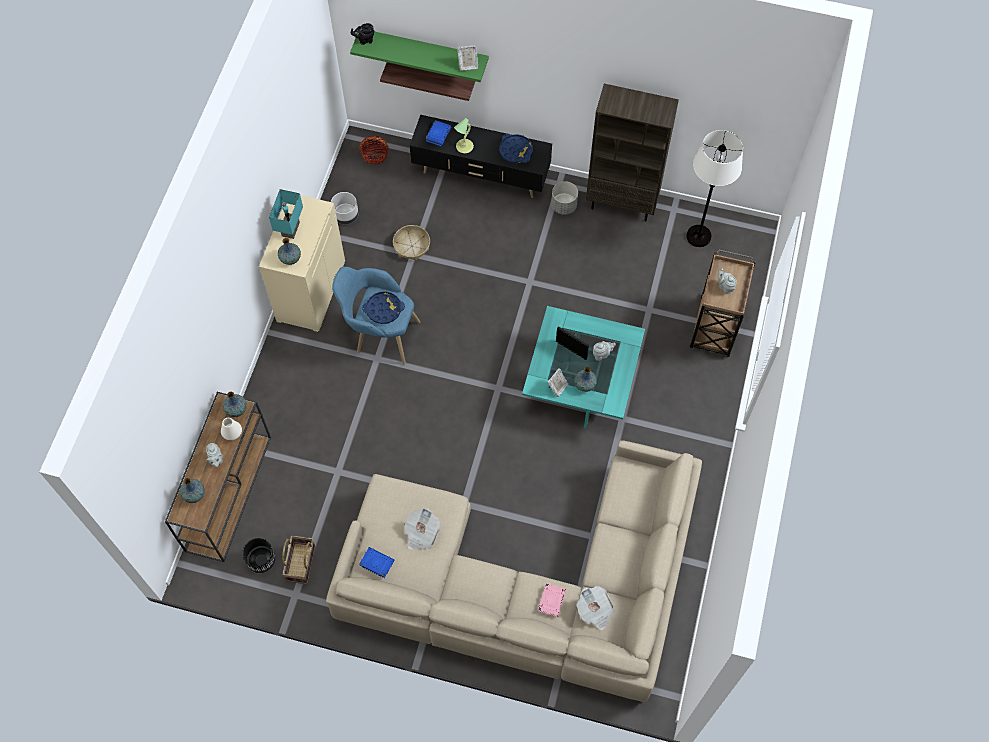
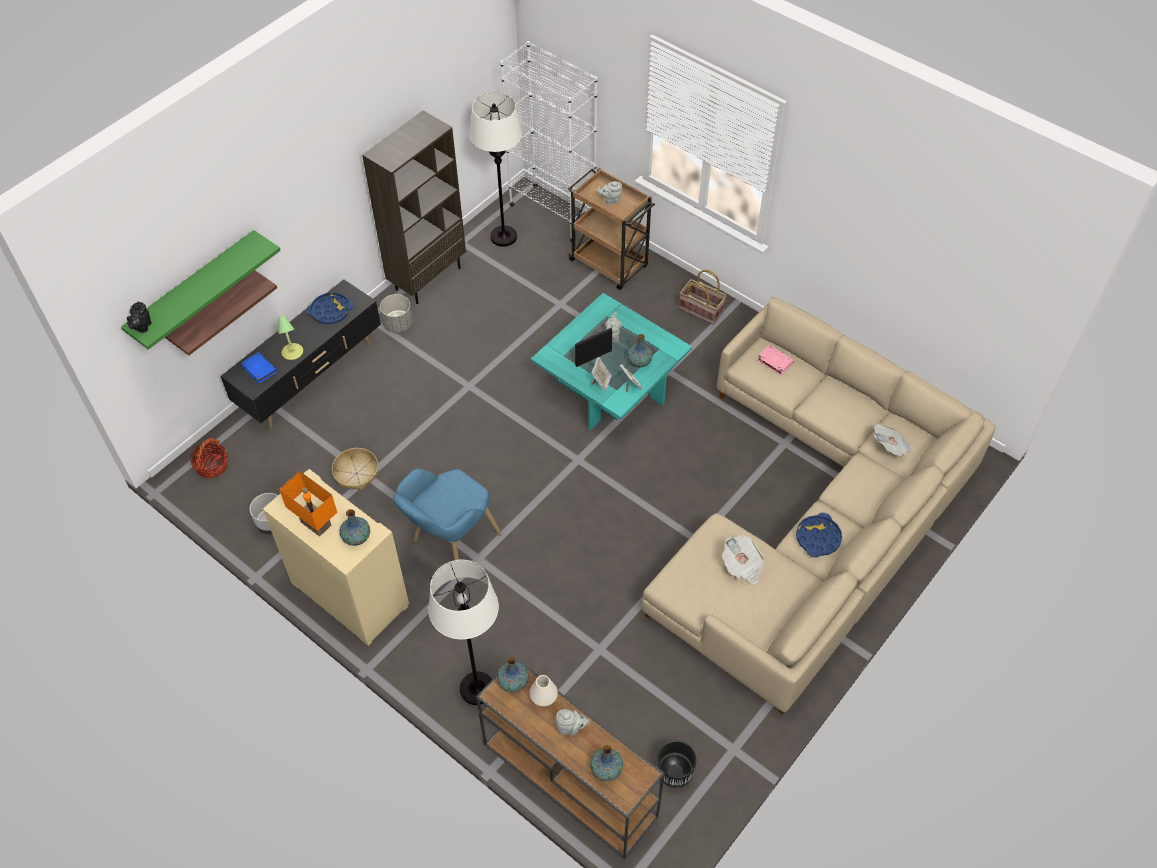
camera: 65 degrees left, 10 degrees down
turquoise table lamp [269,189,303,239] -> orange table lamp [279,471,337,537]
basket [282,535,315,584] -> basket moved to [679,270,727,325]
blue book [359,547,394,578] -> none
blue tray [362,291,405,324] -> blue tray moved to [796,513,842,558]
picture frame [457,45,478,71] -> picture frame moved to [591,357,612,391]
pink book [538,583,566,617] -> pink book moved to [757,345,794,375]
none -> white floor lamp [428,560,499,705]
none -> white bookcase [500,41,597,242]

